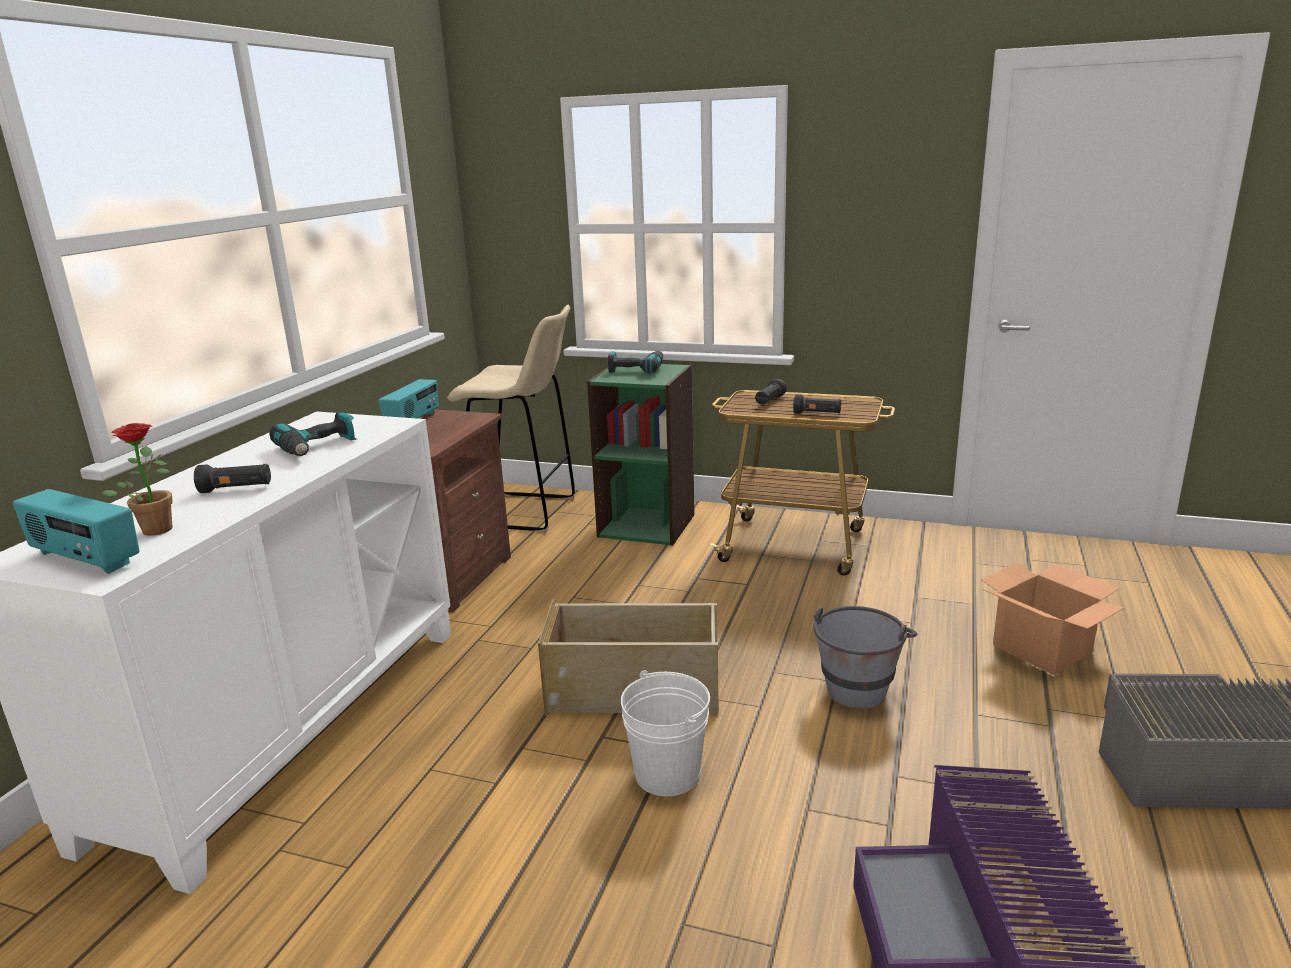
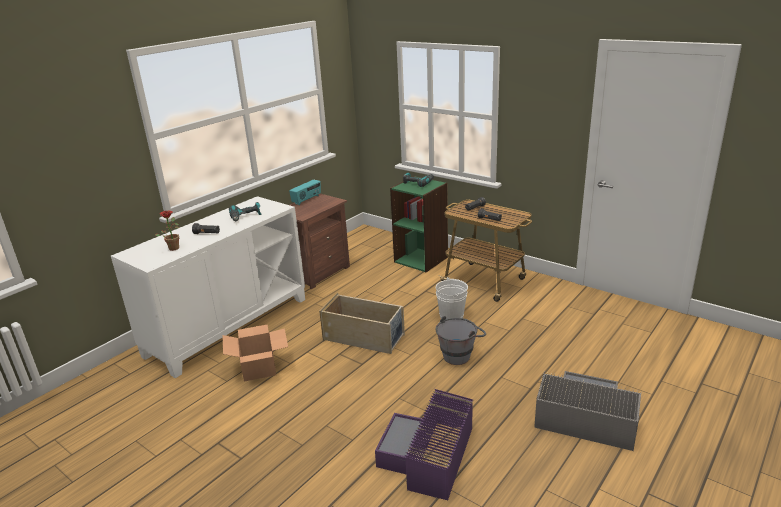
camera: 20 degrees right, 5 degrees up
radio [13,489,139,574] -> none
beige stool [447,305,575,533] -> none
white bucket [621,670,710,796] -> white bucket moved to [436,277,468,318]
cardboard box [981,563,1124,675] -> cardboard box moved to [223,324,288,382]

